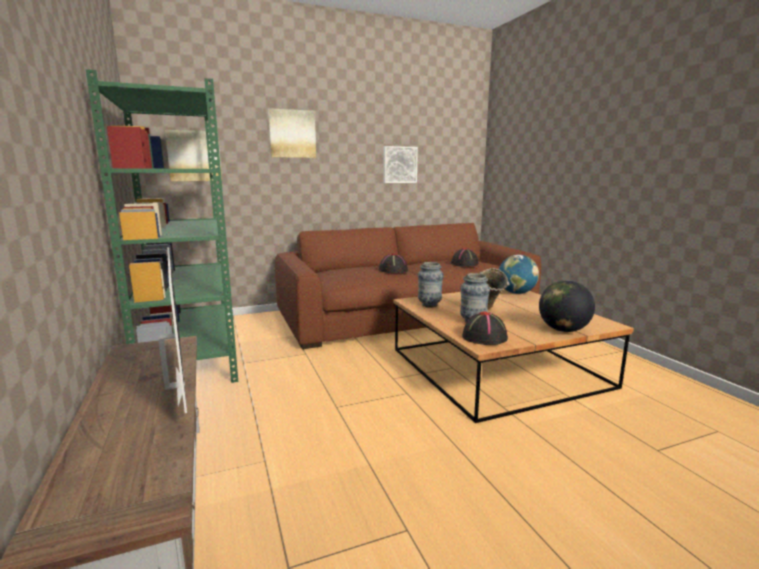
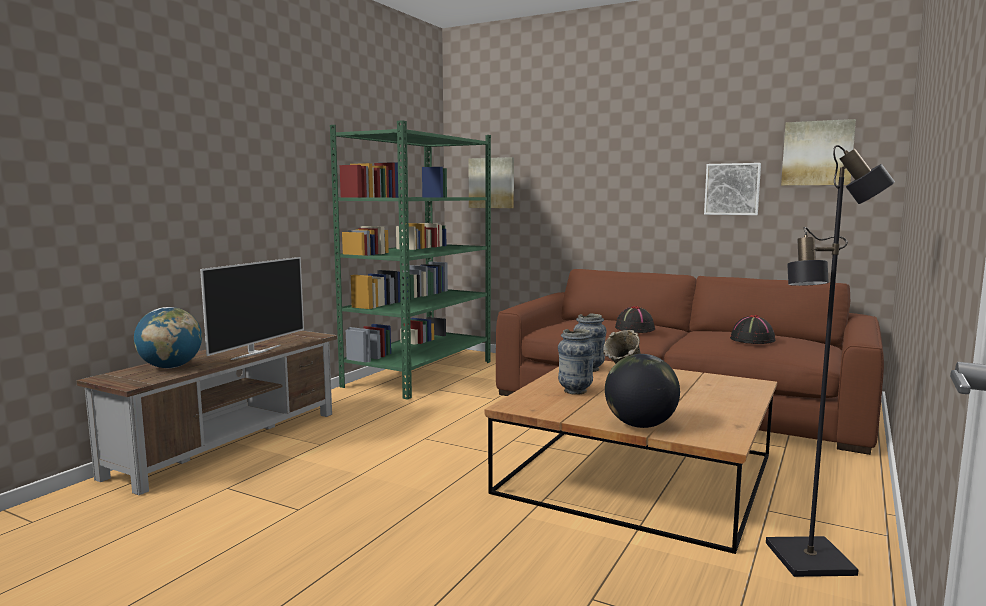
camera: 50 degrees right, 5 degrees down
picture [268,108,316,158] -> picture moved to [781,119,856,185]
black hat [462,311,508,345] -> none
globe [499,255,539,294] -> globe moved to [134,307,202,368]
none -> black floor lamp [766,145,895,577]

